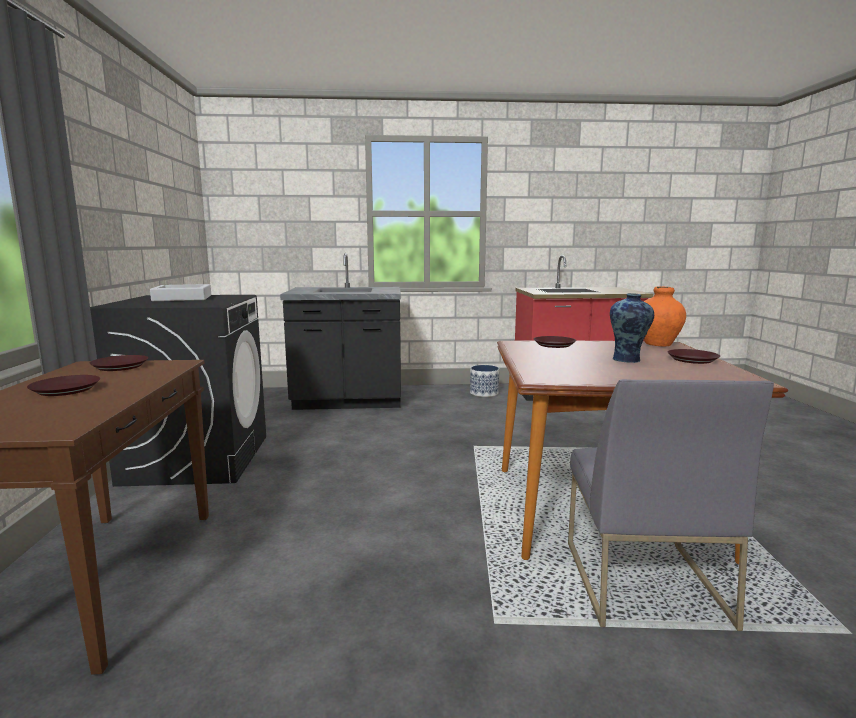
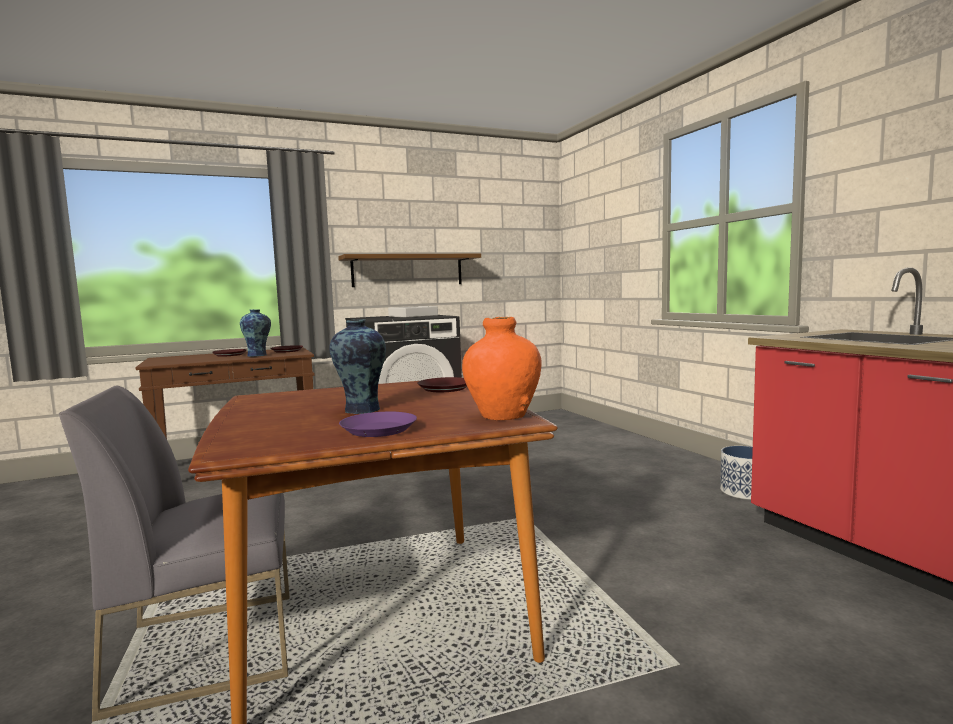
camera: 70 degrees right, 5 degrees down
black counter [280,253,401,410] -> none
brown plate [667,349,720,364] -> purple plate [339,412,417,437]
none -> vase [240,309,271,357]
none -> shelf [338,254,481,287]

